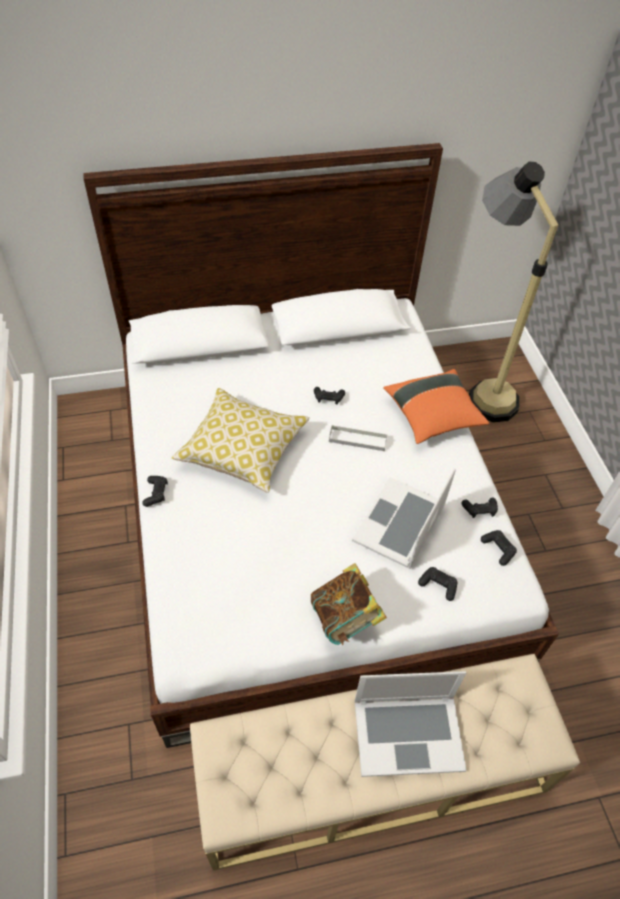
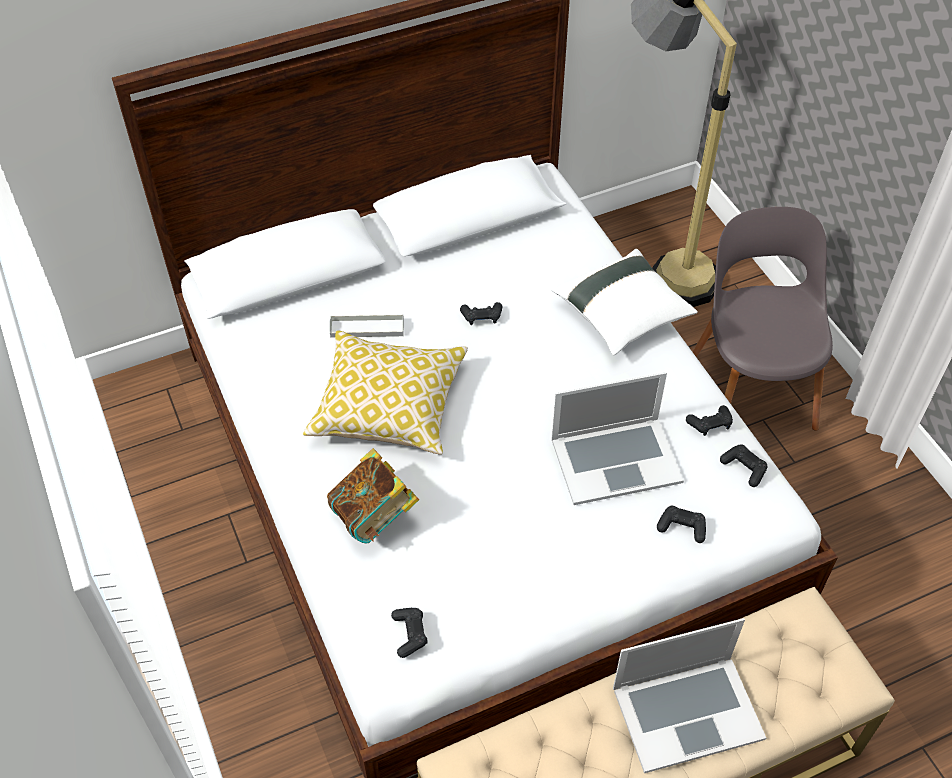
camera: 10 degrees left, 0 degrees up
black game controller [142,476,168,507] -> black game controller moved to [391,608,427,658]
book [311,563,387,645] -> book moved to [327,448,419,544]
grey tray [329,425,387,451] -> grey tray moved to [330,315,404,338]
laptop [352,468,456,569] -> laptop turned 120 degrees counterclockwise [551,372,684,505]
orange pillow [383,369,489,444] -> white pillow [552,249,698,355]
none -> grey chair [693,207,833,431]

